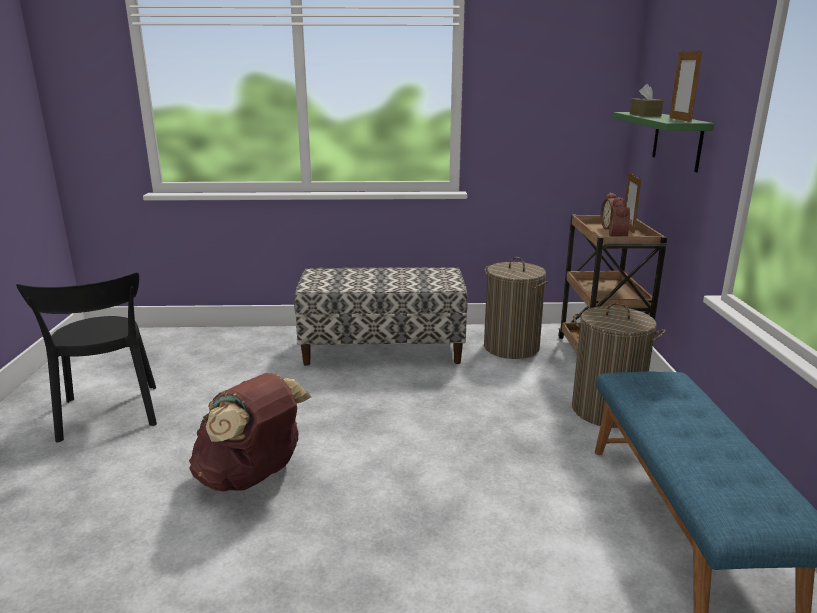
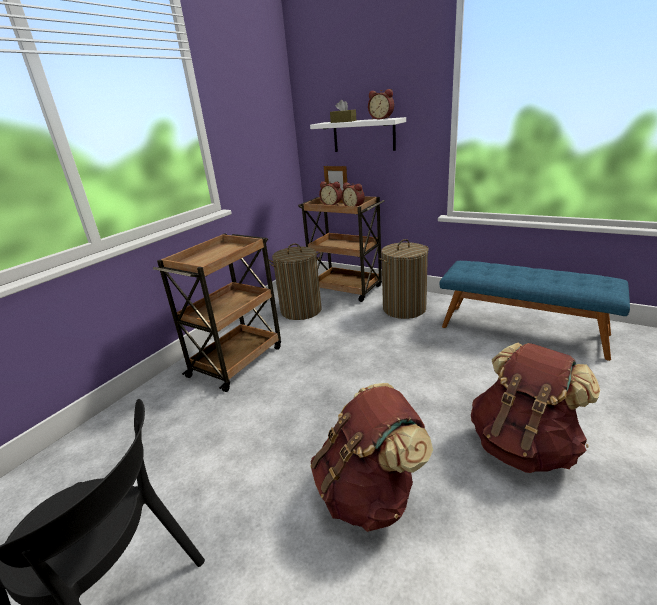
camera: 55 degrees left, 5 degrees up
bench [294,267,468,366] -> brown cart [153,233,281,392]
green shelf [613,112,714,172] -> white shelf [310,117,406,152]
picture frame [670,49,702,122] -> alarm clock [368,89,394,120]
none -> brown backpack [471,343,600,473]

